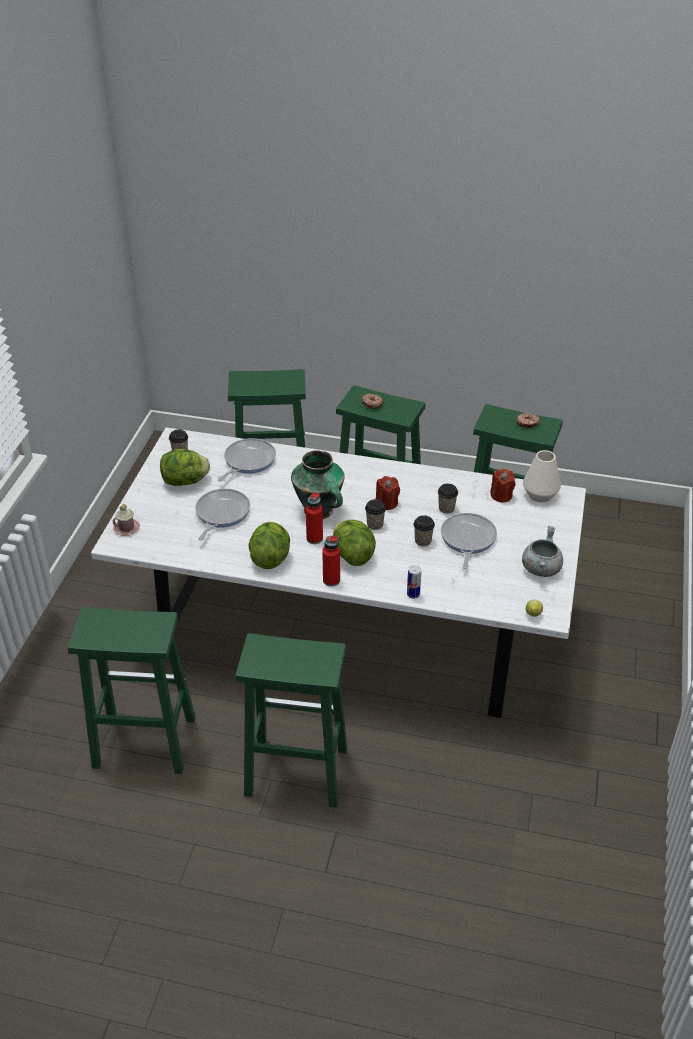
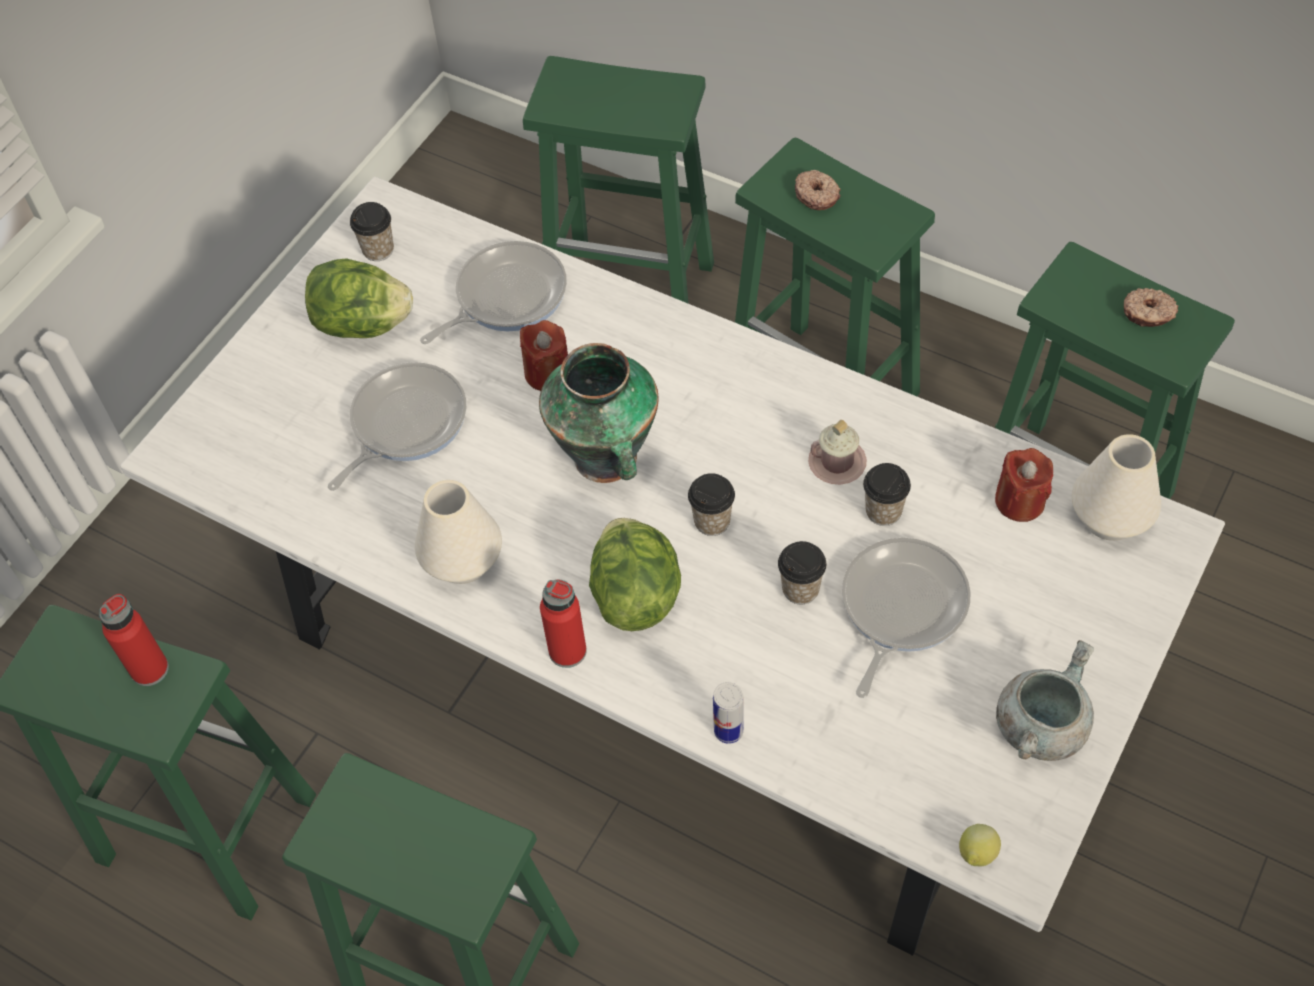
camera: 20 degrees right, 15 degrees up
pink mug [113,504,140,536] -> pink mug moved to [809,420,866,485]
lettuce [248,522,290,569] -> white vase [415,480,502,584]
red bottle [306,492,323,544] -> red bottle moved to [99,594,169,686]
red candle [376,476,400,510] -> red candle moved to [520,320,568,391]

